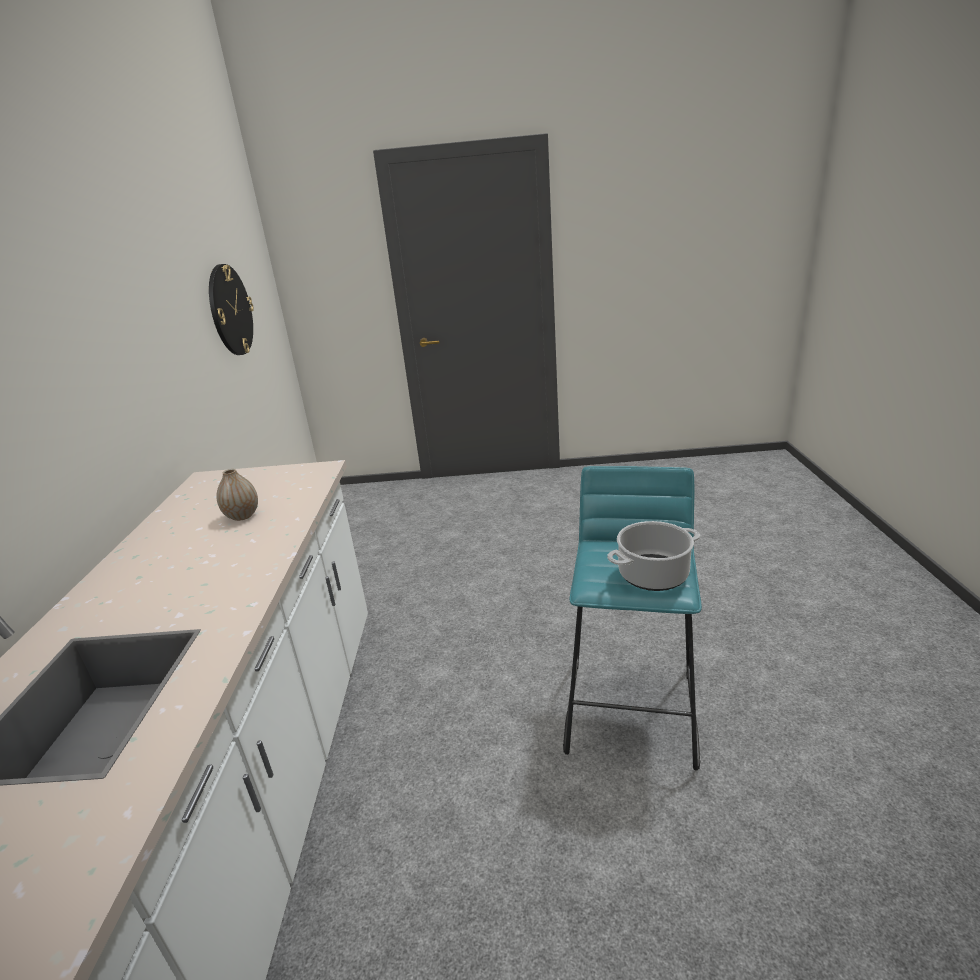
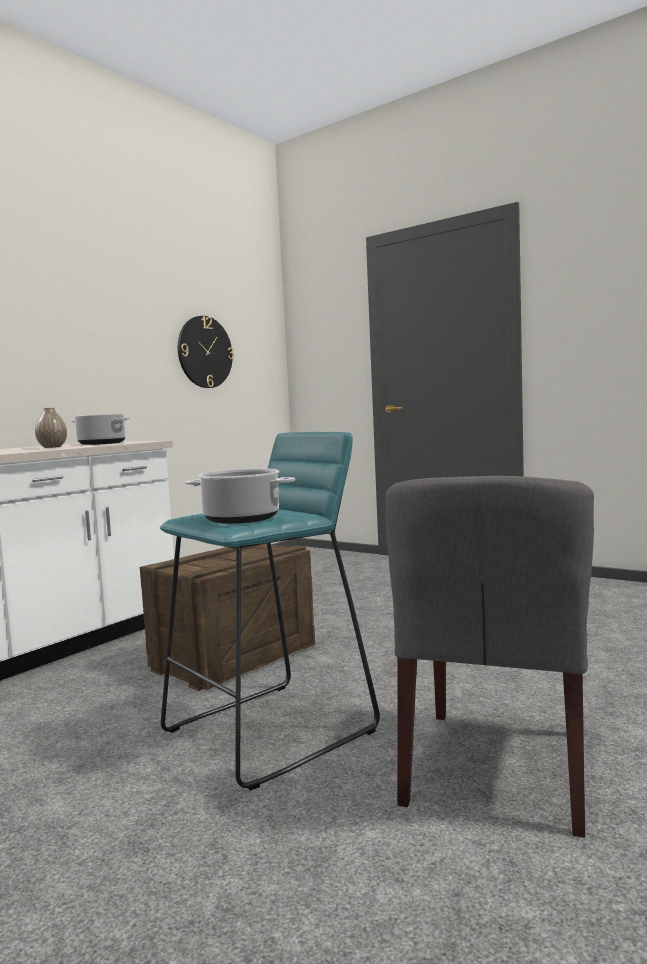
camera: 35 degrees right, 20 degrees down
none -> cooking pot [71,413,130,445]
none -> crate [140,544,315,691]
none -> grey chair [385,476,594,838]

